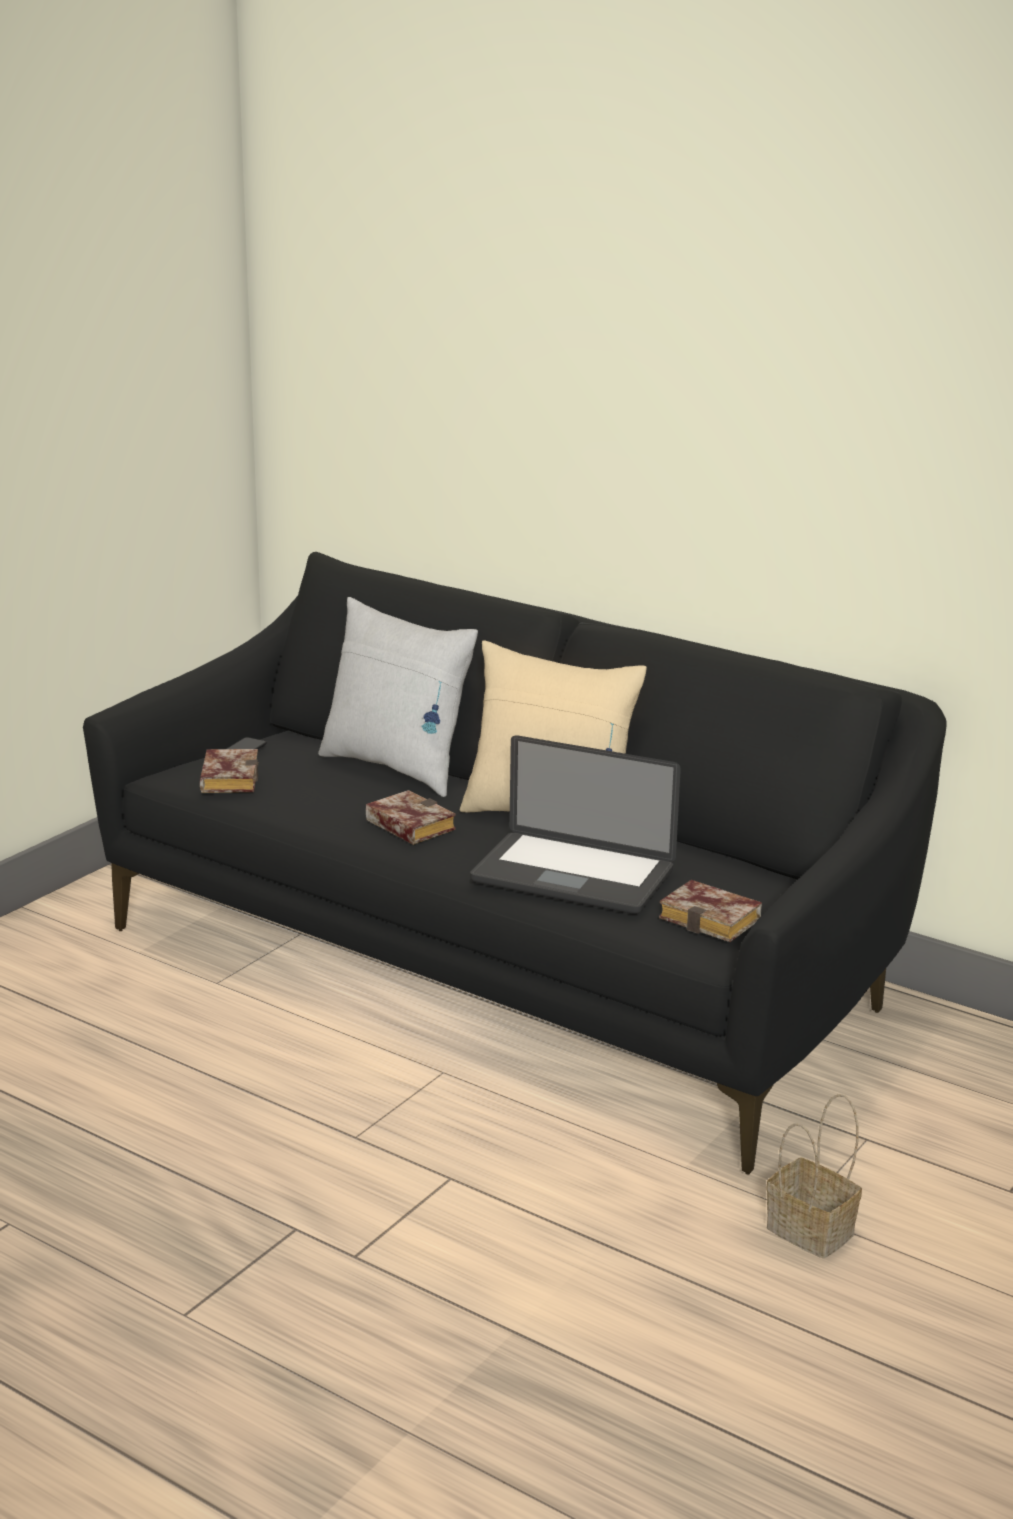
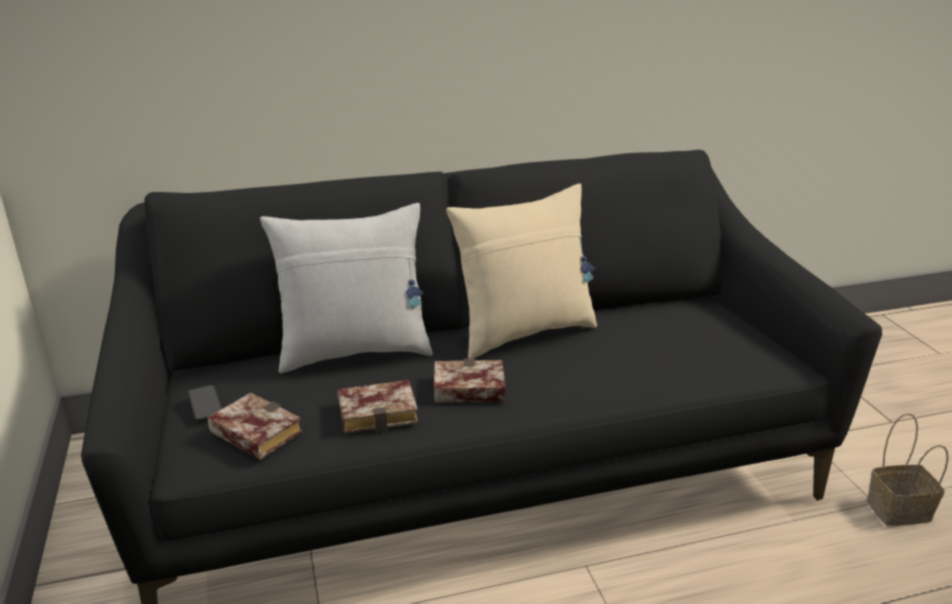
camera: 50 degrees left, 5 degrees up
laptop [470,735,681,914] -> none
book [659,880,762,942] -> book moved to [338,380,418,434]

